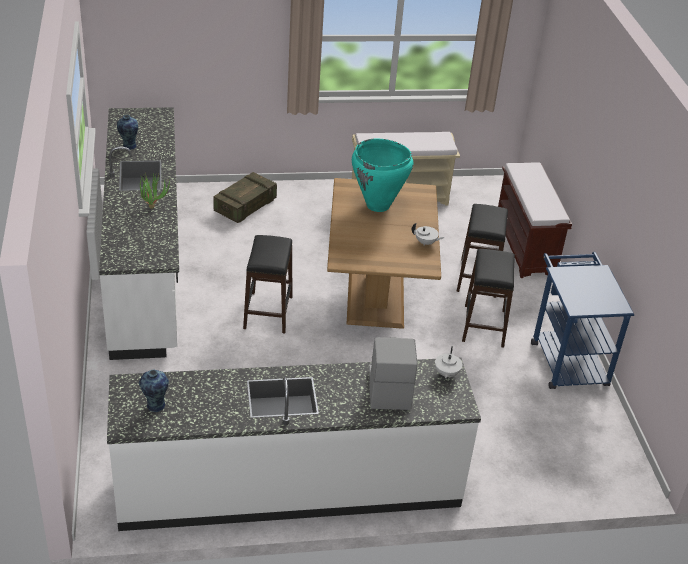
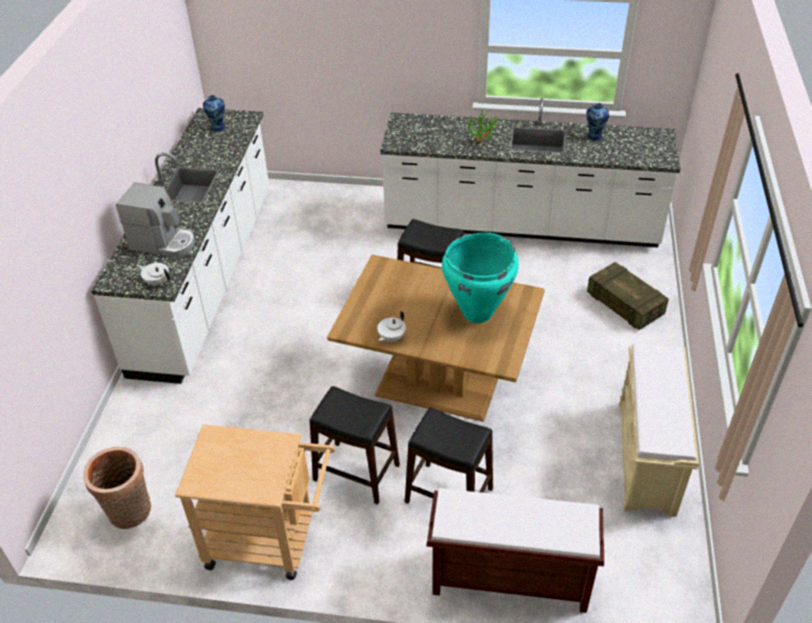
camera: 110 degrees right, 5 degrees up
blue cart [531,252,634,389] -> beige cart [175,424,335,580]
none -> basket [83,447,151,529]

